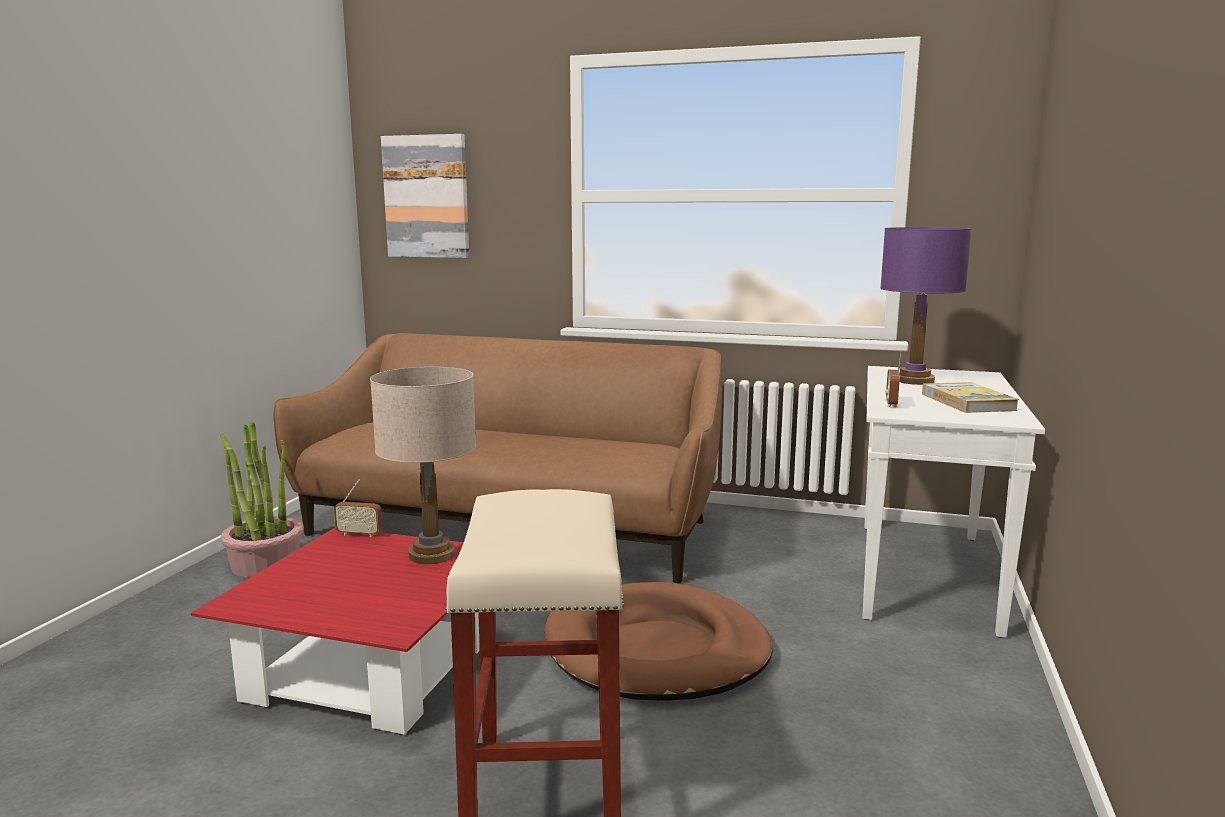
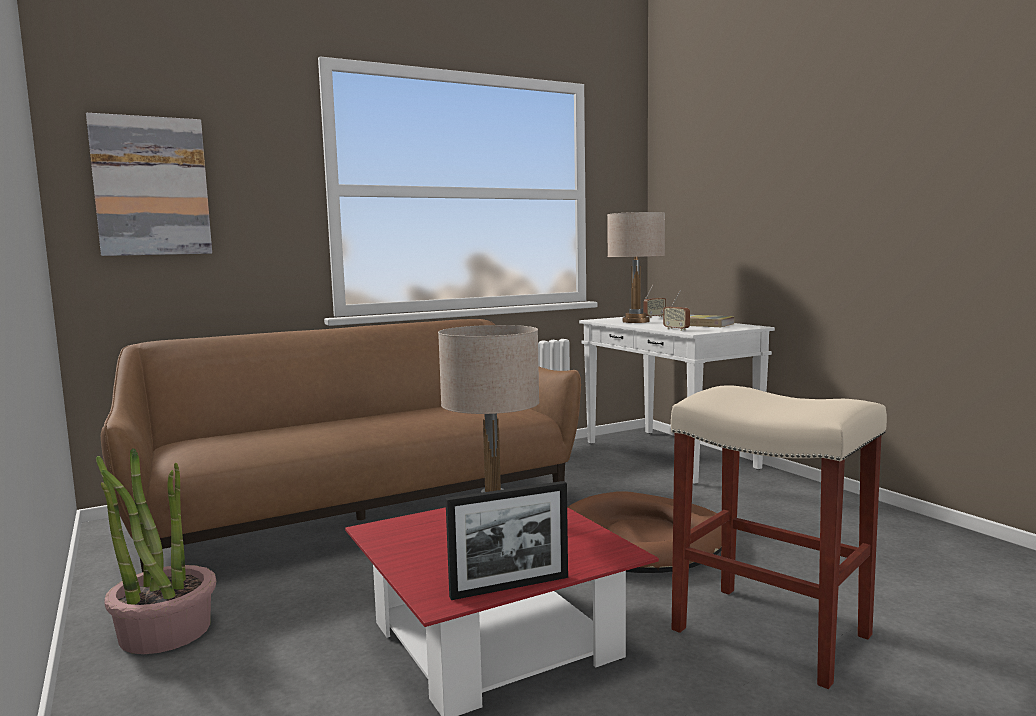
camera: 45 degrees left, 5 degrees down
radio [334,479,382,537] -> radio moved to [643,285,666,318]
purple table lamp [880,227,972,385] -> beige table lamp [607,212,665,323]
none -> picture frame [445,481,568,600]

